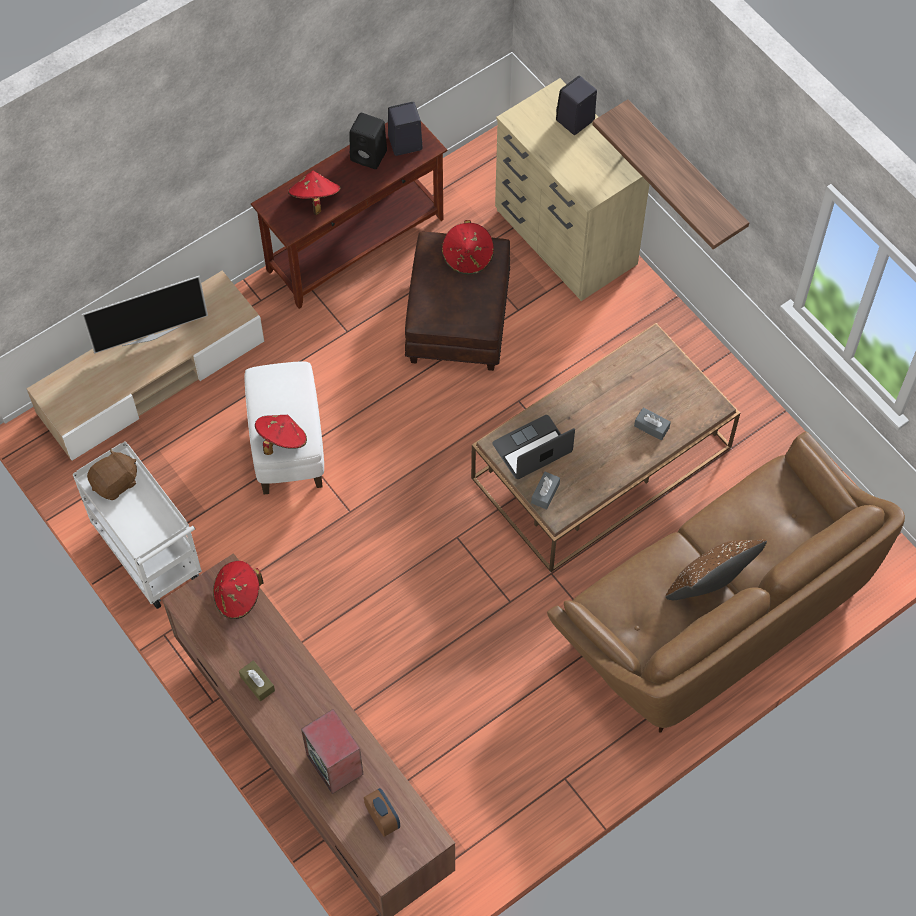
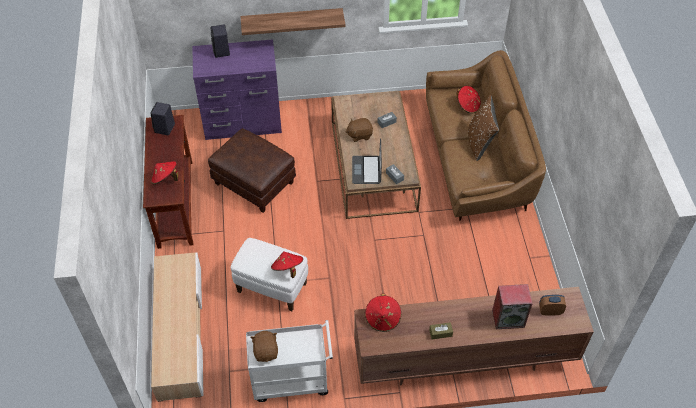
camera: 60 degrees left, 10 degrees down
television [82,276,208,354] -> none
black speaker [350,113,387,169] -> none
red hat [442,220,494,275] -> red hat moved to [456,86,481,113]
beige dresser [495,78,649,301] -> purple dresser [192,39,282,140]
none -> brown plush toy [346,118,373,142]

